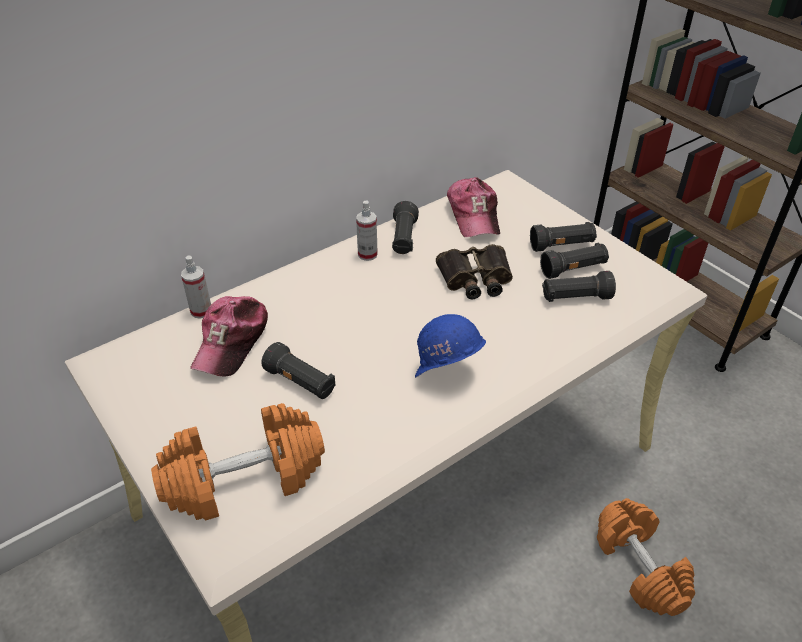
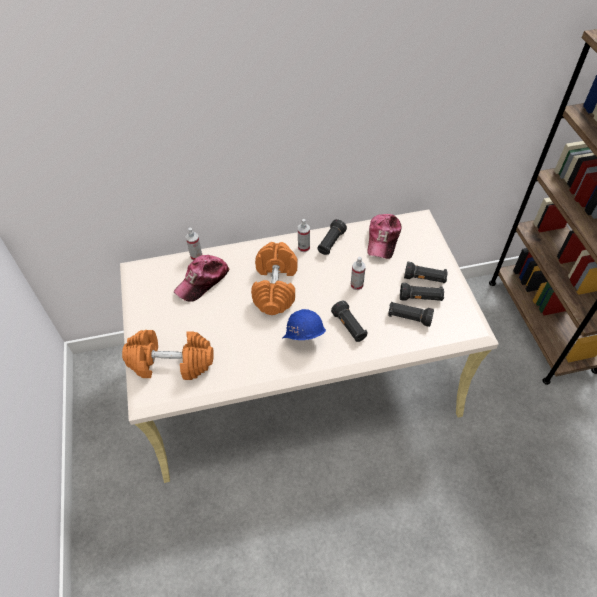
camera: 25 degrees right, 10 degrees up
black flashlight [262,342,335,399] -> black flashlight moved to [331,301,368,342]
binoculars [436,244,513,299] -> spray bottle [351,257,366,290]
orange dumbbell [597,498,695,616] -> orange dumbbell moved to [251,242,298,315]

